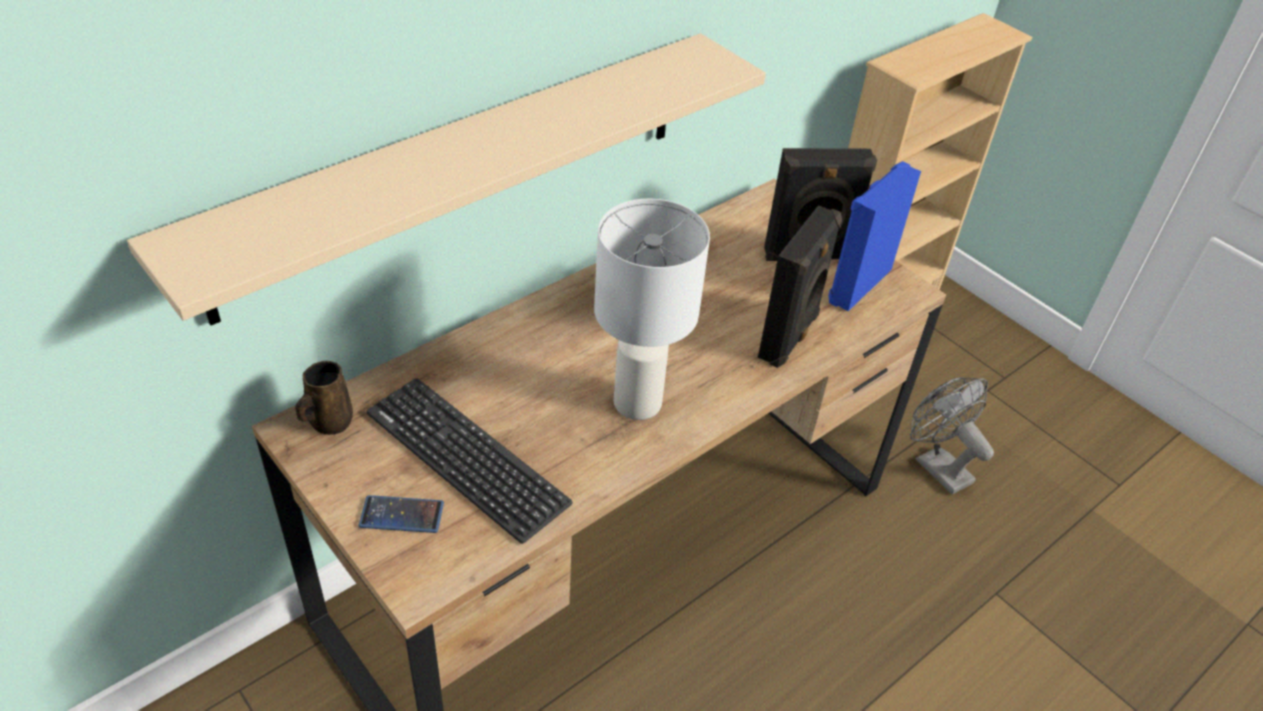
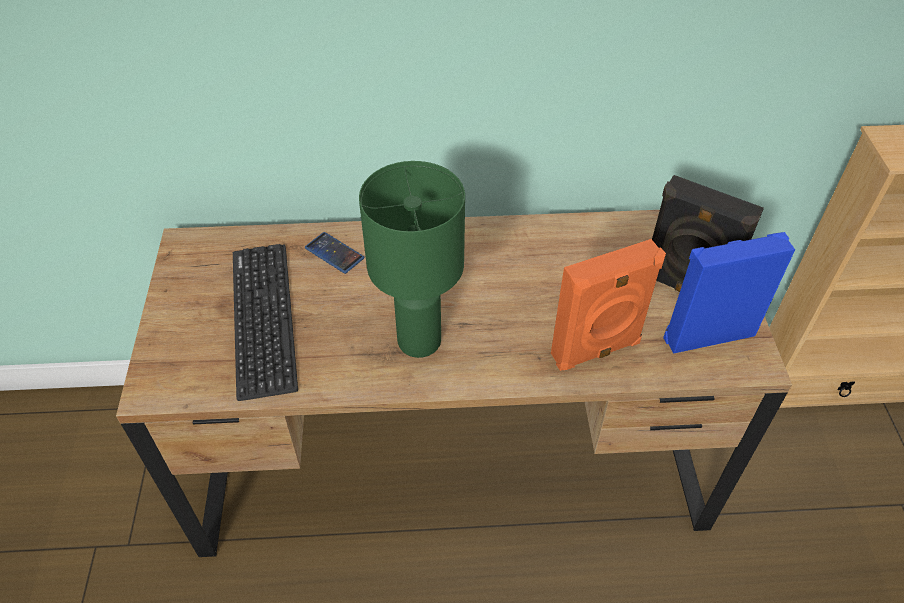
camera: 40 degrees right, 5 degrees up
beige shelf [127,33,766,325] -> none
brown mug [295,361,353,435] -> none
phone [359,495,444,533] -> phone moved to [305,232,364,274]
white table lamp [594,199,710,420] -> green table lamp [359,161,465,358]
black speaker [758,205,842,368] -> orange speaker [551,239,666,371]
grey fan [910,377,994,495] -> none

